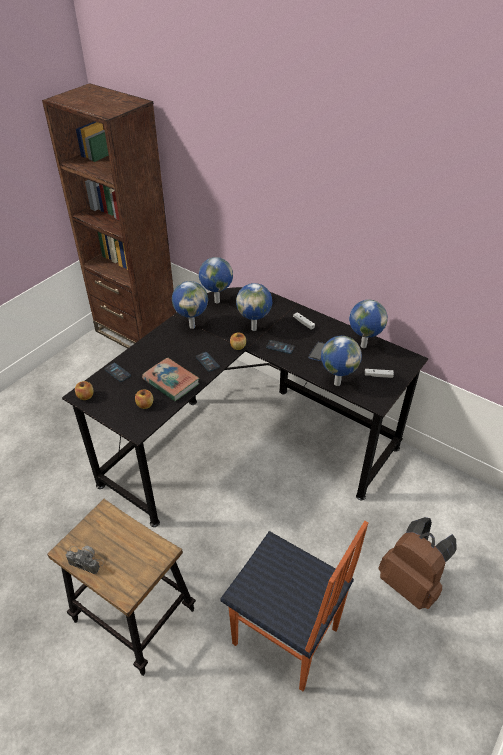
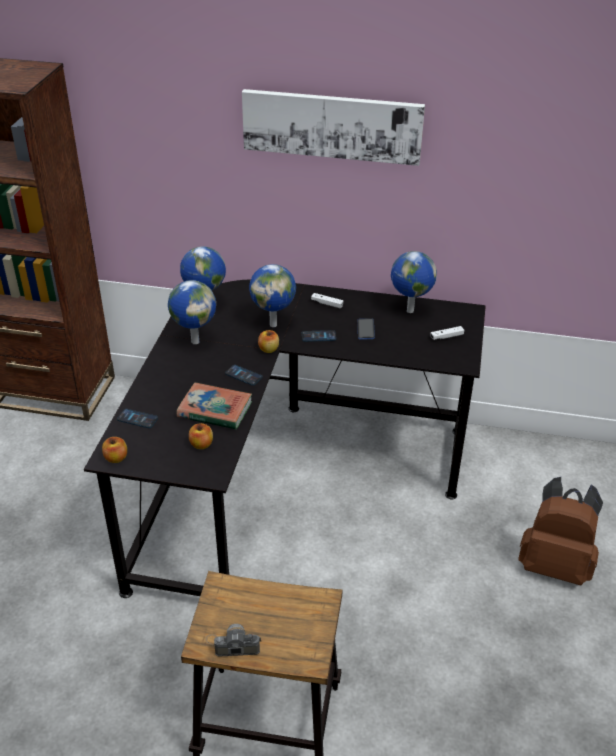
camera: 25 degrees left, 5 degrees down
chair [220,521,368,691] -> none
globe [321,336,362,386] -> none
none -> picture [242,89,425,166]

